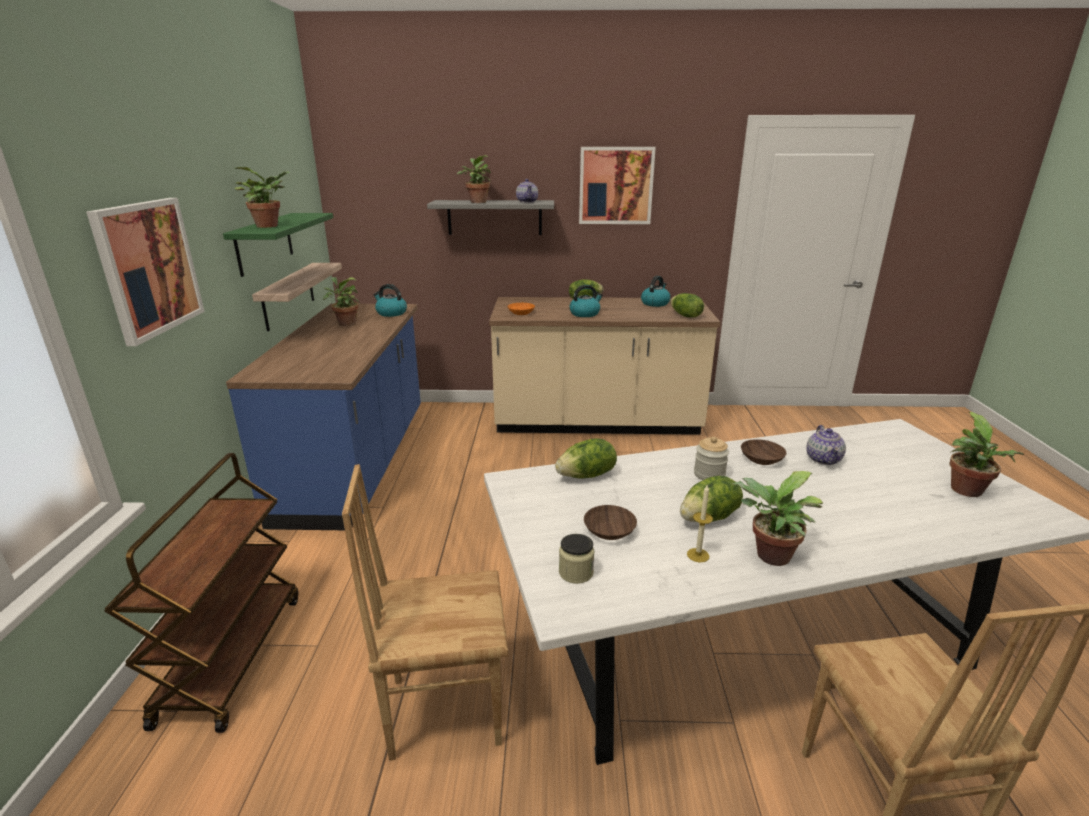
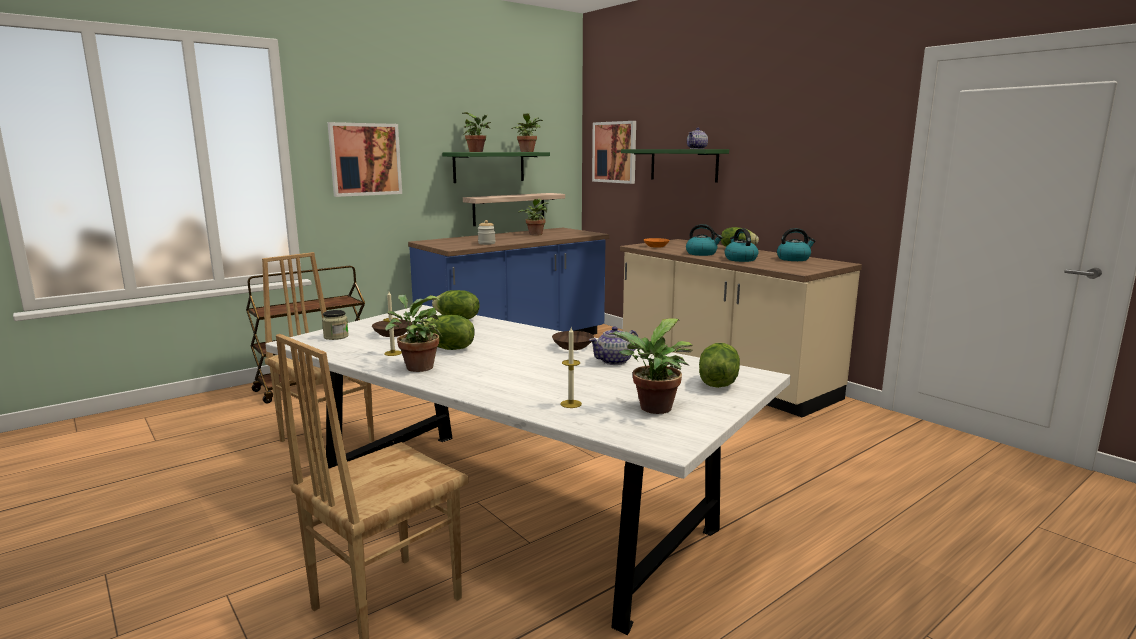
camera: 50 degrees right, 10 degrees down
kettle [373,284,407,317] -> kettle moved to [725,228,758,262]
grey shelf [427,200,554,235] -> green shelf [621,149,729,183]
potted plant [457,155,491,203] -> potted plant moved to [511,113,543,152]
picture [579,147,656,224] -> picture moved to [592,121,636,184]
lettuce [670,293,704,317] -> lettuce moved to [699,343,740,388]
jar [694,437,729,480] -> jar moved to [478,220,495,245]
none -> candle [560,327,582,408]

